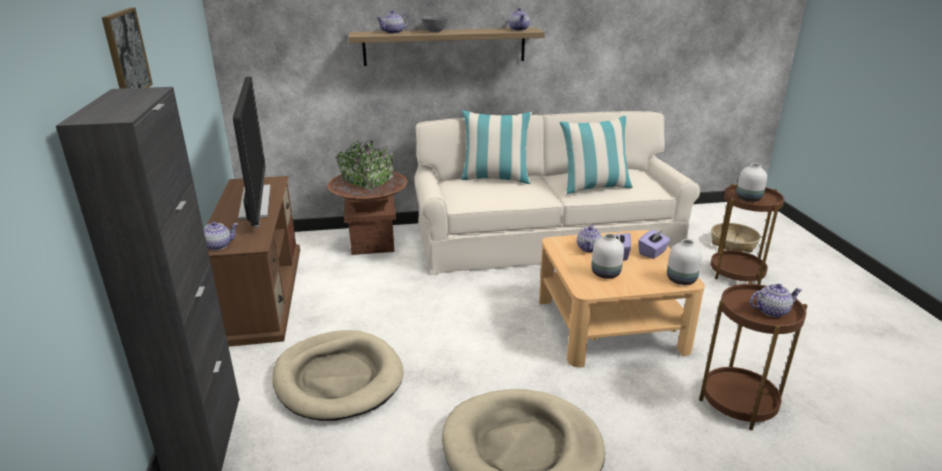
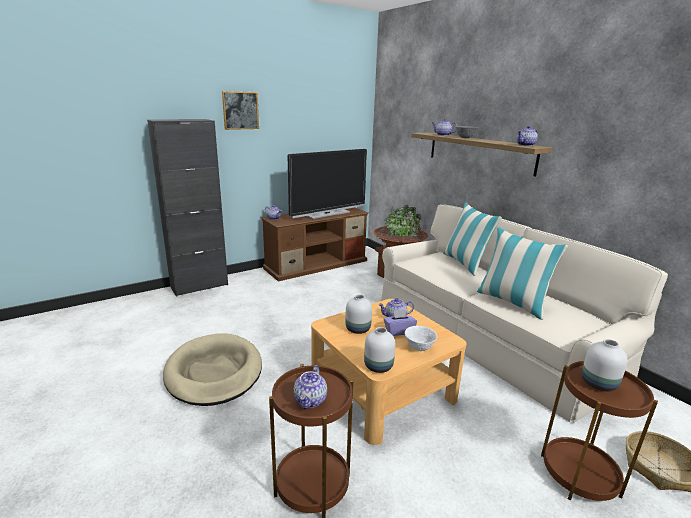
camera: 65 degrees right, 5 degrees down
beige dog bed [272,330,404,421] -> none
purple tissue box [638,230,671,259] -> white bowl [405,326,437,351]
teapot [750,284,802,317] -> teapot turned 45 degrees clockwise [293,365,327,409]

